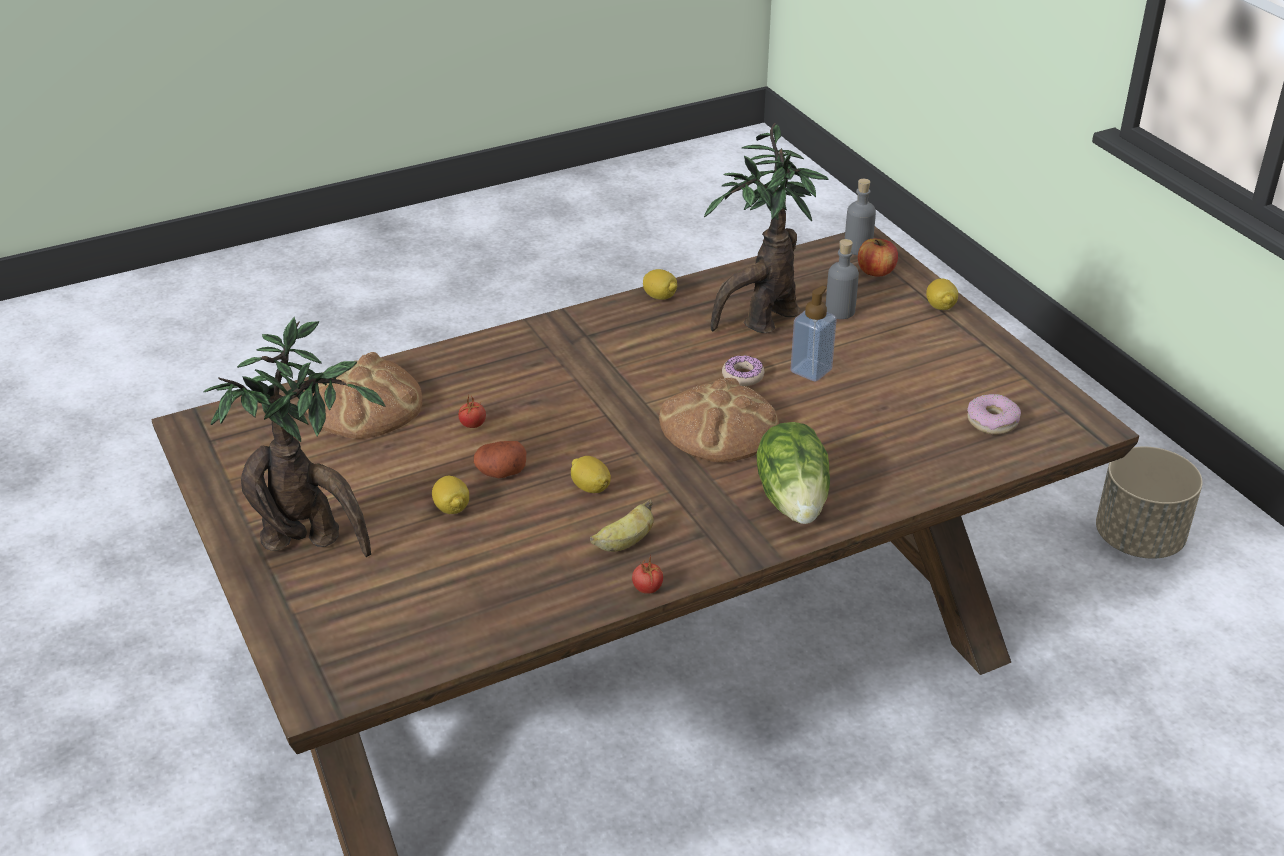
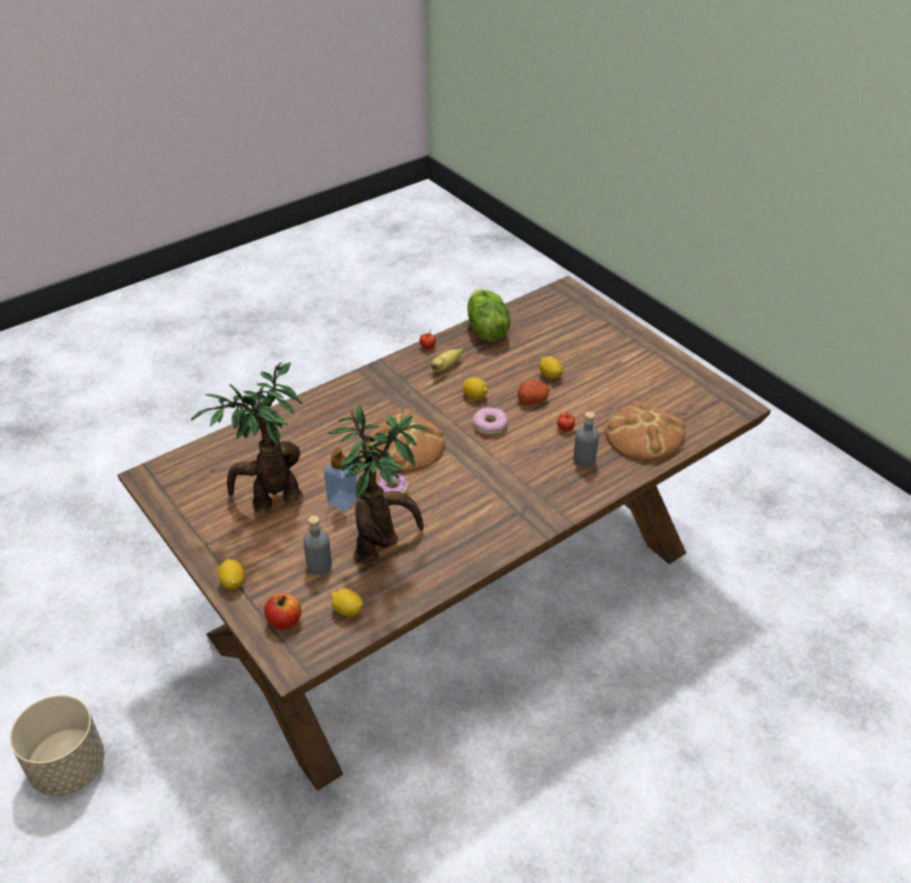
camera: 170 degrees right, 5 degrees up
potted plant [203,317,386,557] -> potted plant moved to [191,362,303,513]
lemon [643,269,677,300] -> lemon moved to [331,588,363,617]
lettuce [756,422,830,524] -> lettuce moved to [467,289,511,341]
grey bottle [845,179,876,255] -> grey bottle moved to [573,411,599,468]
donut [967,394,1021,435] -> donut moved to [473,407,508,435]

